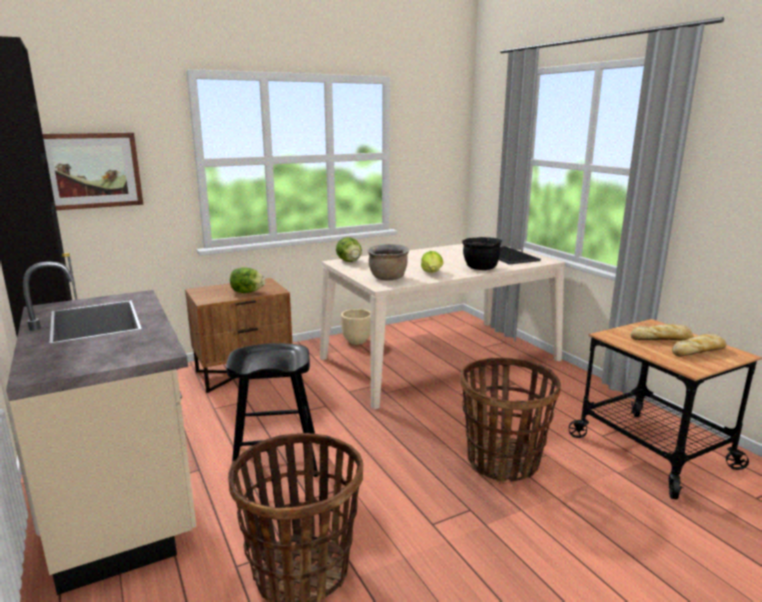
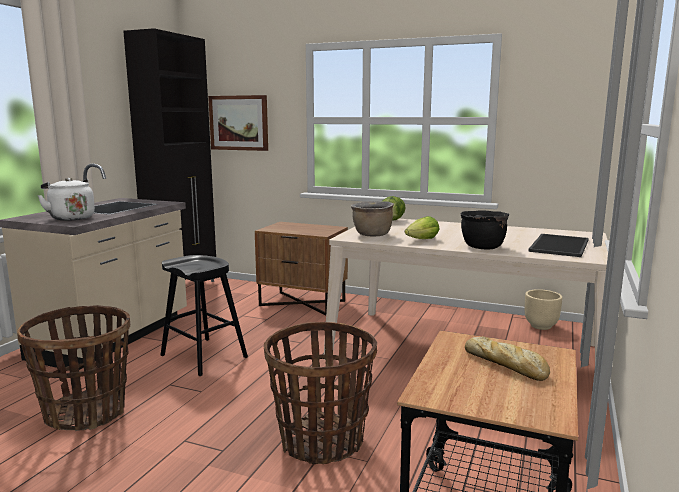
camera: 50 degrees right, 5 degrees down
lettuce [230,267,265,293] -> none
beige planter [341,309,370,345] -> beige planter moved to [525,289,562,330]
bread [672,334,726,357] -> none
none -> white kettle [37,178,95,221]

